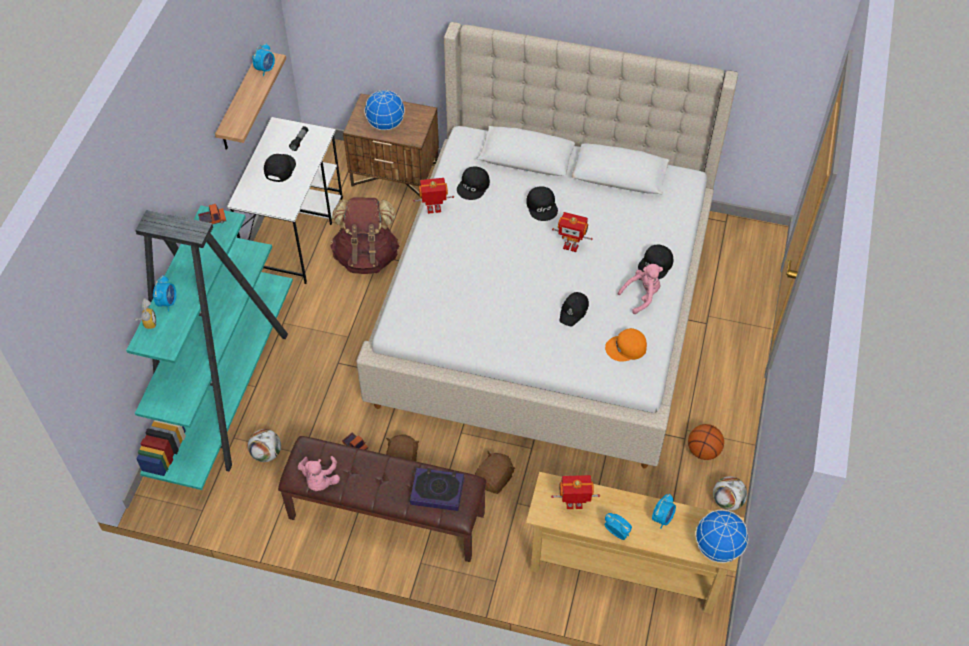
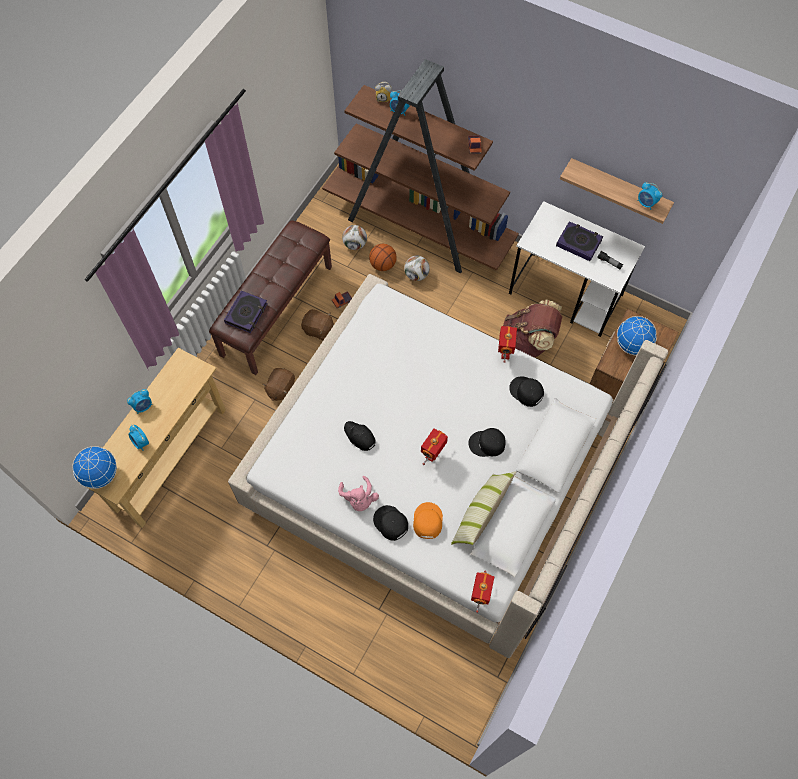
camera: 105 degrees right, 10 degrees up
turquoise bookcase [126,206,293,490] -> brown bookcase [322,59,519,273]
black cap [264,154,296,182] -> book [556,221,603,261]
pink plush toy [298,456,340,491] -> none
brown plush toy [475,451,515,494] -> brown plush toy turned 60 degrees clockwise [263,368,295,401]
toy robot [551,475,600,509] -> toy robot moved to [471,571,494,613]
orange cap [605,328,647,362] -> orange cap moved to [413,502,443,539]
basketball [688,424,724,460] -> basketball moved to [369,244,397,271]
football [713,476,747,511] -> football moved to [404,256,430,281]
none -> pillow [451,472,516,545]

